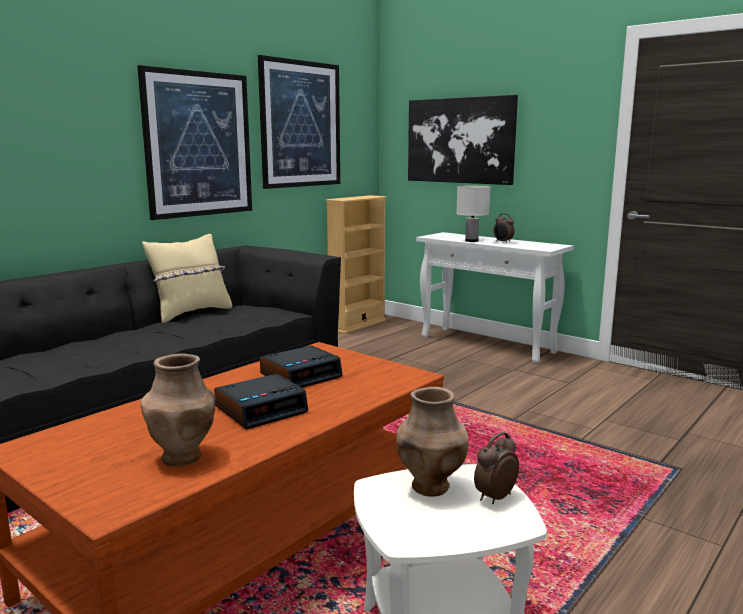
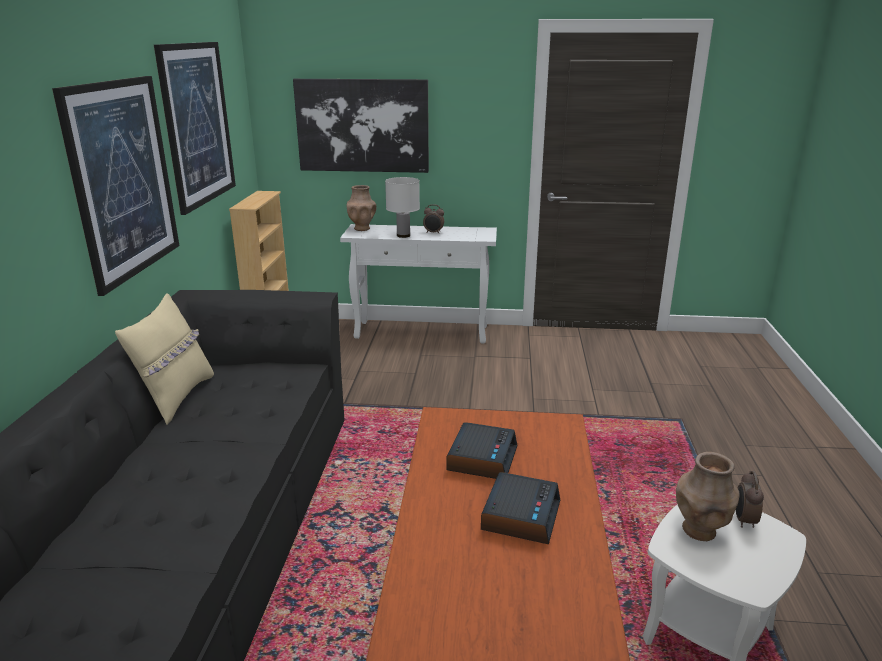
camera: 35 degrees left, 10 degrees up
brown vase [141,354,215,467] -> brown vase moved to [347,185,376,231]

